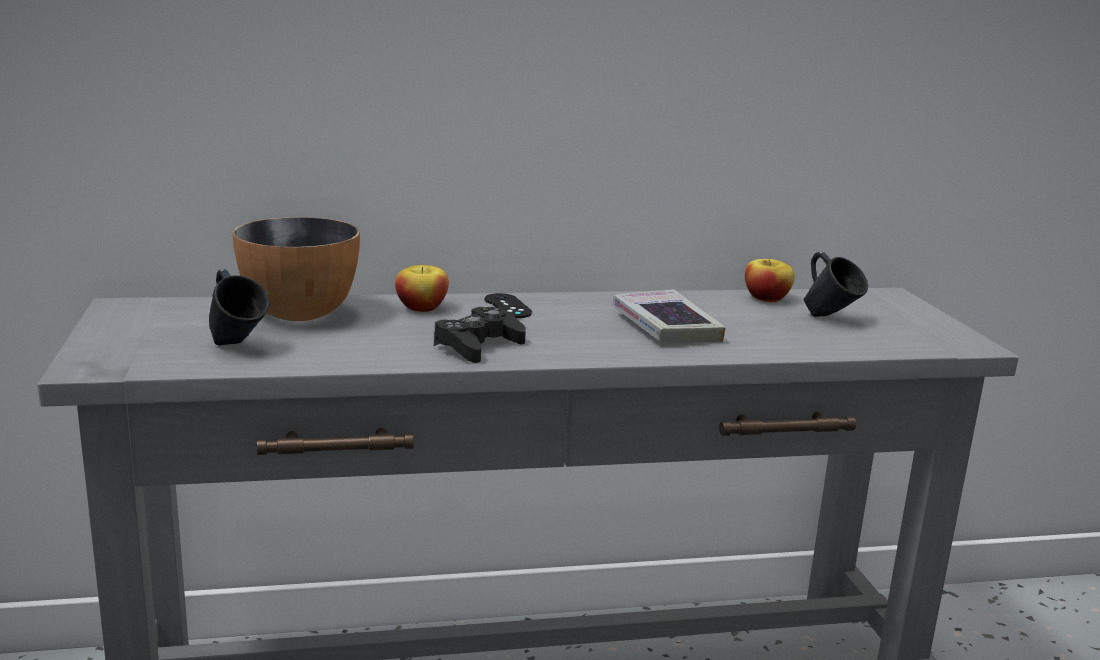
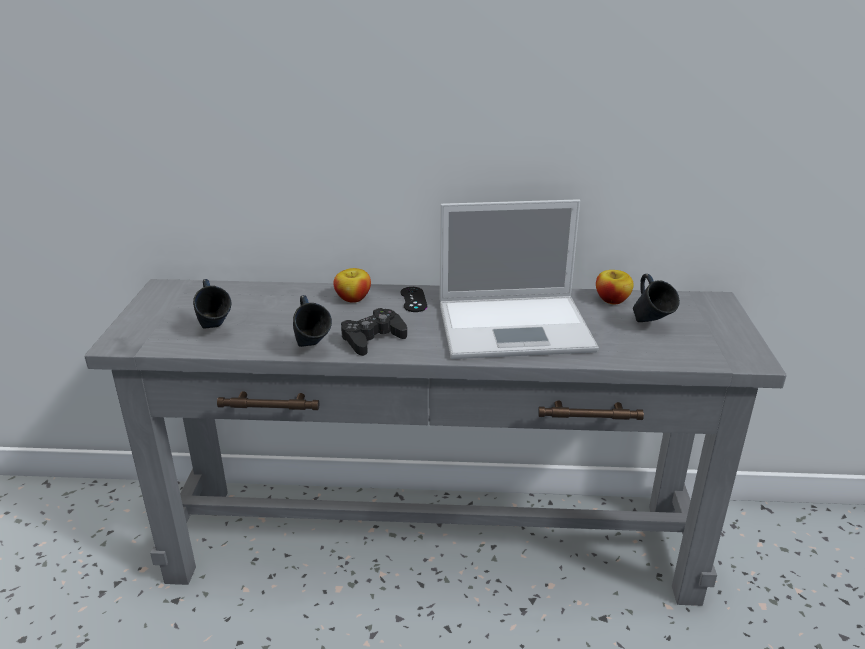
camera: 15 degrees right, 10 degrees up
bowl [232,217,360,321] -> none
book [613,290,726,343] -> laptop [440,199,599,359]
none -> blue mug [293,295,332,347]

